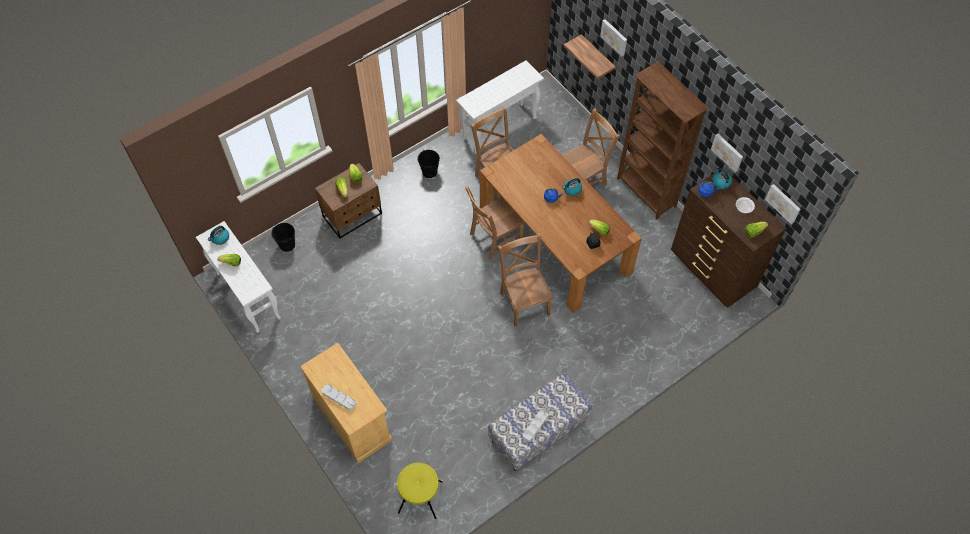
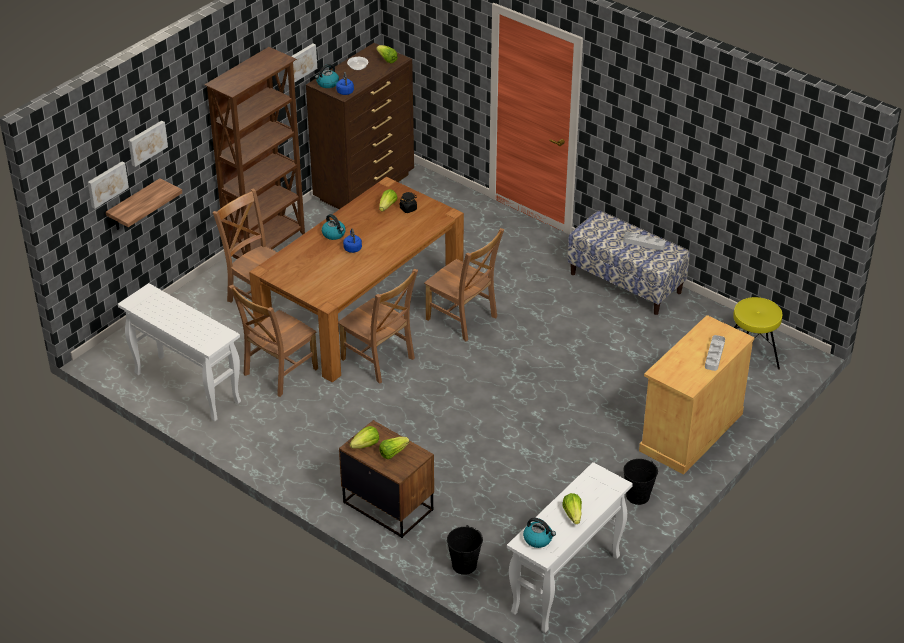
camera: 105 degrees left, 20 degrees down
black bucket [417,150,440,178] -> black bucket moved to [623,459,658,505]
brown chair [498,233,553,327] -> brown chair turned 105 degrees counterclockwise [424,228,504,341]
picture [765,184,800,224] -> picture moved to [88,162,129,209]

